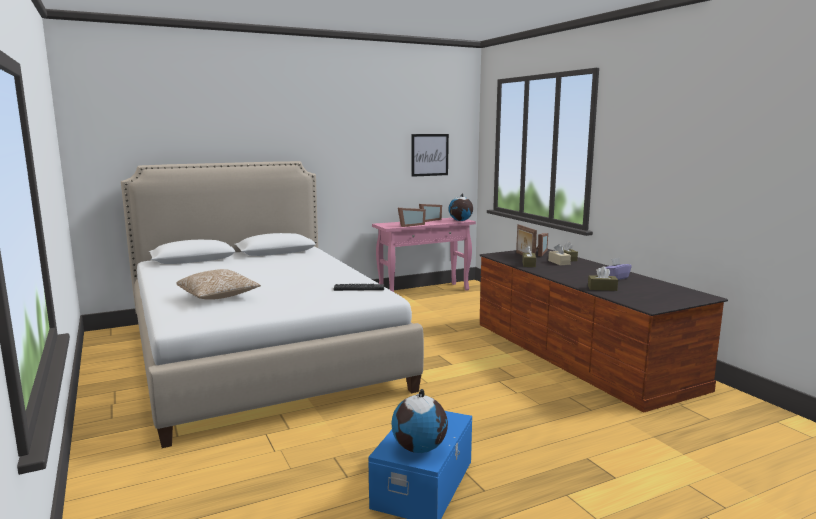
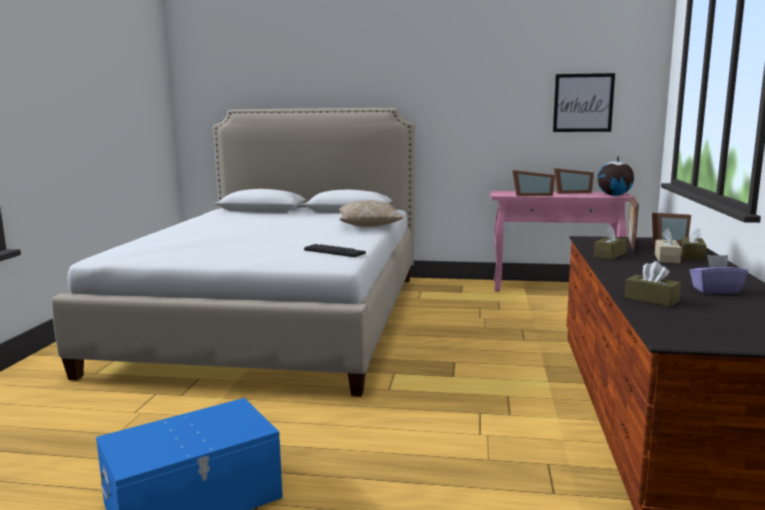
camera: 35 degrees right, 0 degrees up
pillow [176,269,261,300] -> pillow moved to [339,200,403,227]
globe [392,389,448,453] -> none

